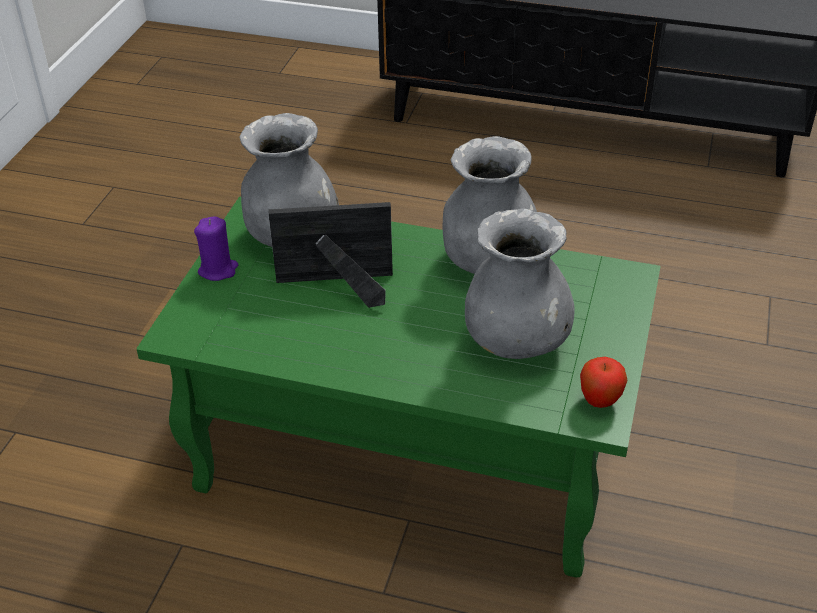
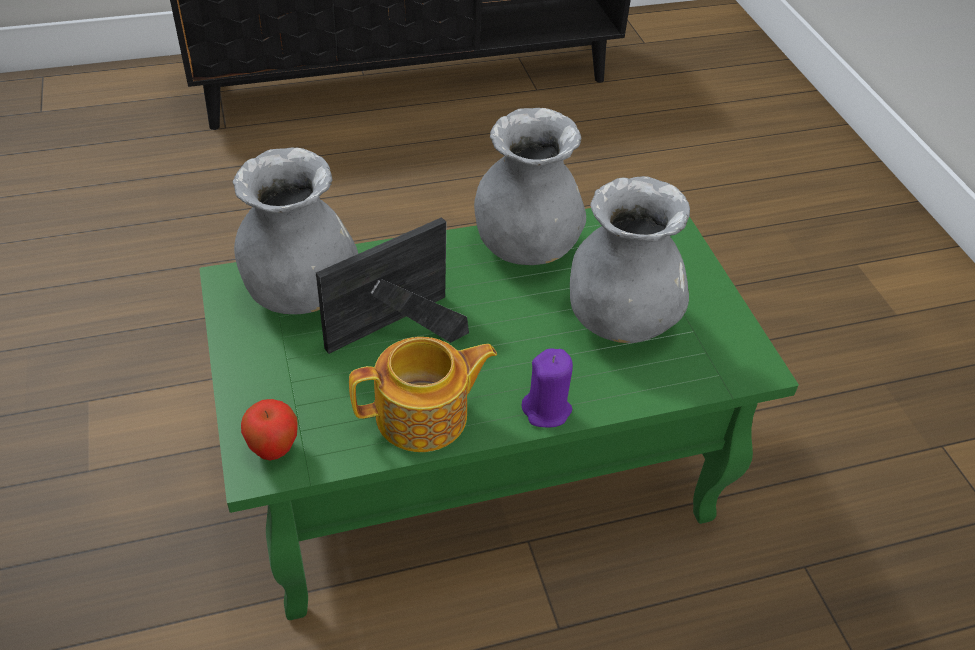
camera: 35 degrees left, 5 degrees up
purple candle [194,216,238,281] -> purple candle moved to [522,348,573,427]
apple [580,357,628,408] -> apple moved to [241,399,298,460]
none -> teapot [349,337,497,452]

